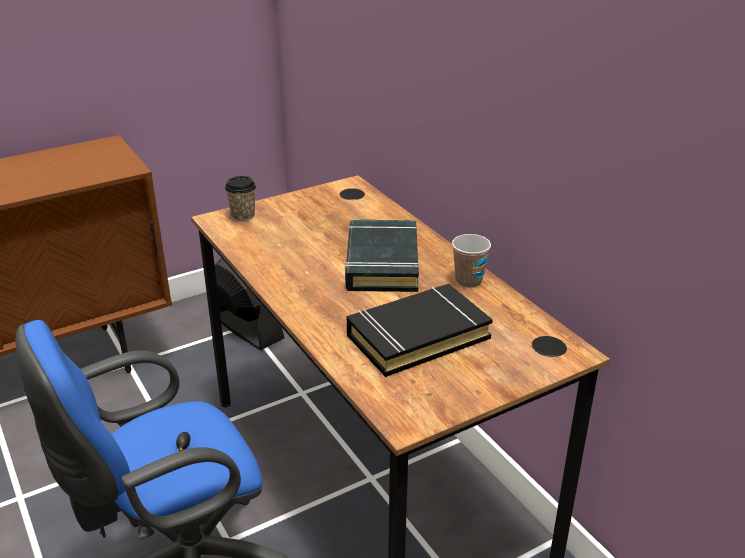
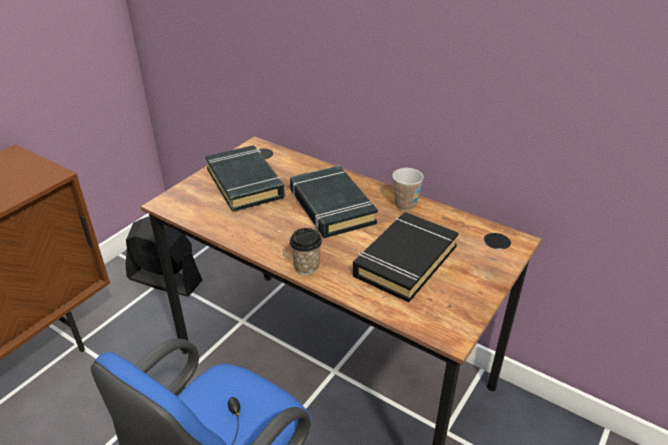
camera: 25 degrees left, 5 degrees up
cup [225,176,256,221] -> cup moved to [290,228,322,275]
none -> black book [205,145,285,212]

